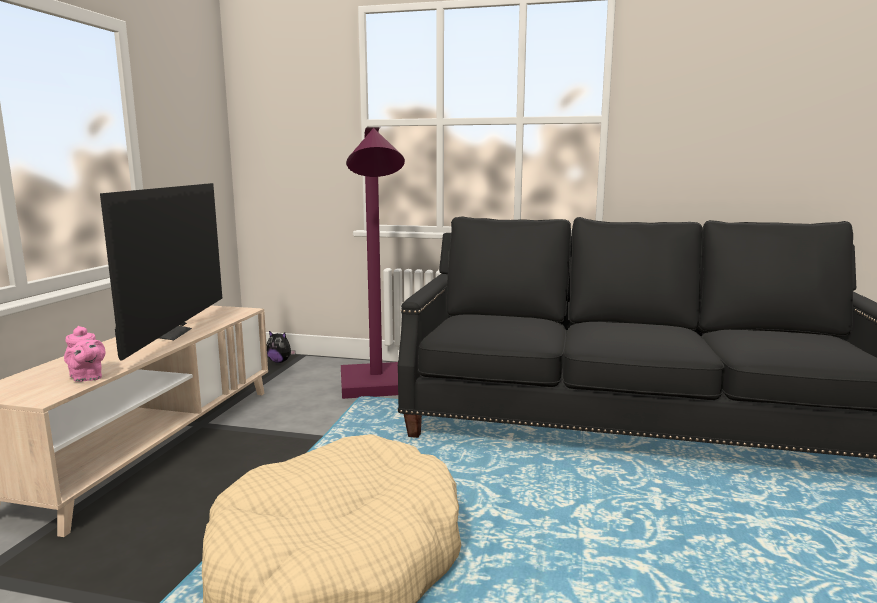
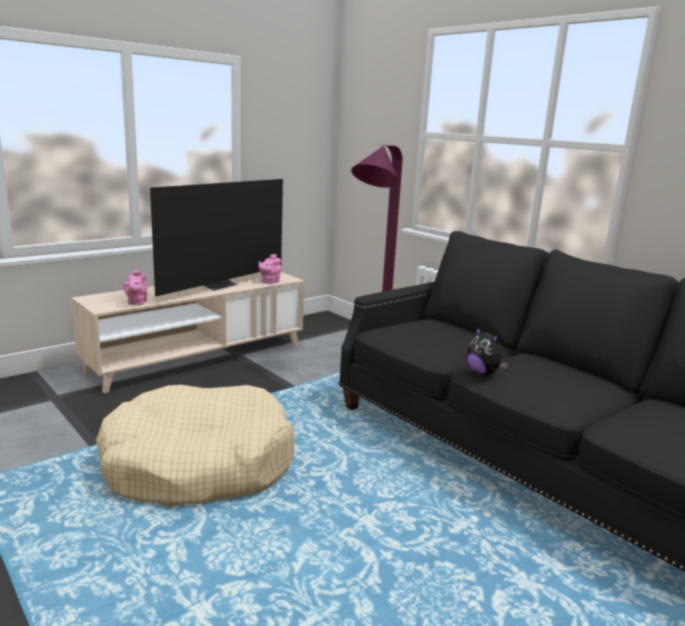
camera: 35 degrees right, 5 degrees up
plush toy [267,331,296,363] -> plush toy moved to [467,326,508,375]
none -> pink teapot [259,254,281,284]

